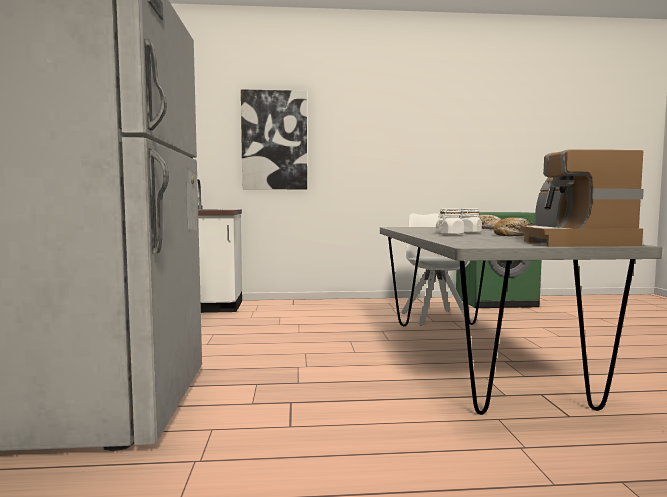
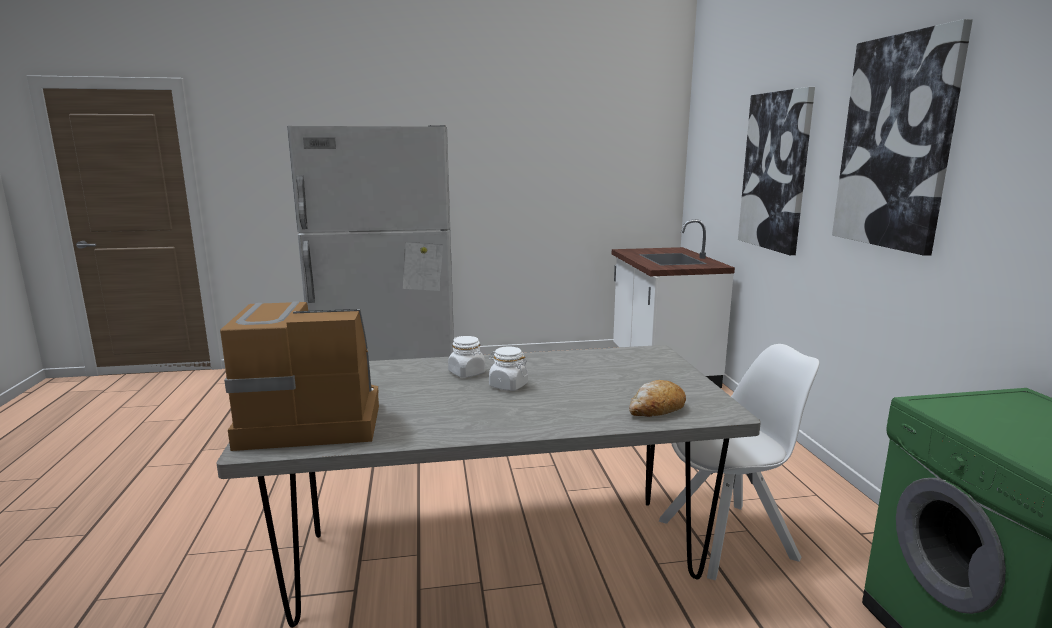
camera: 85 degrees right, 10 degrees up
bread [494,218,531,236] -> none
none -> picture [832,19,973,256]

